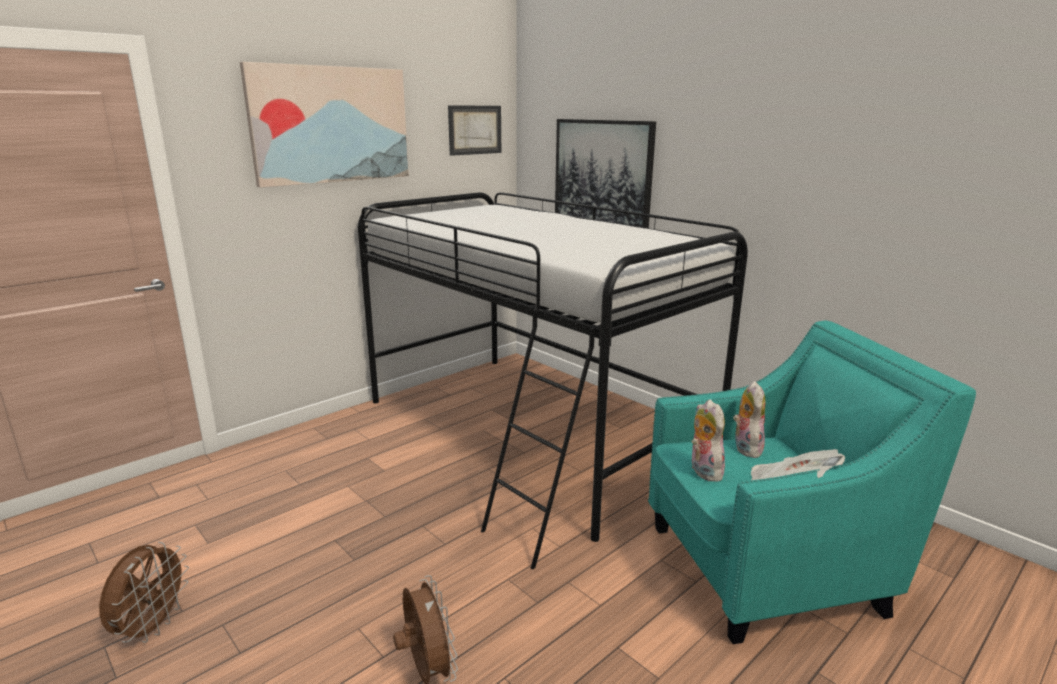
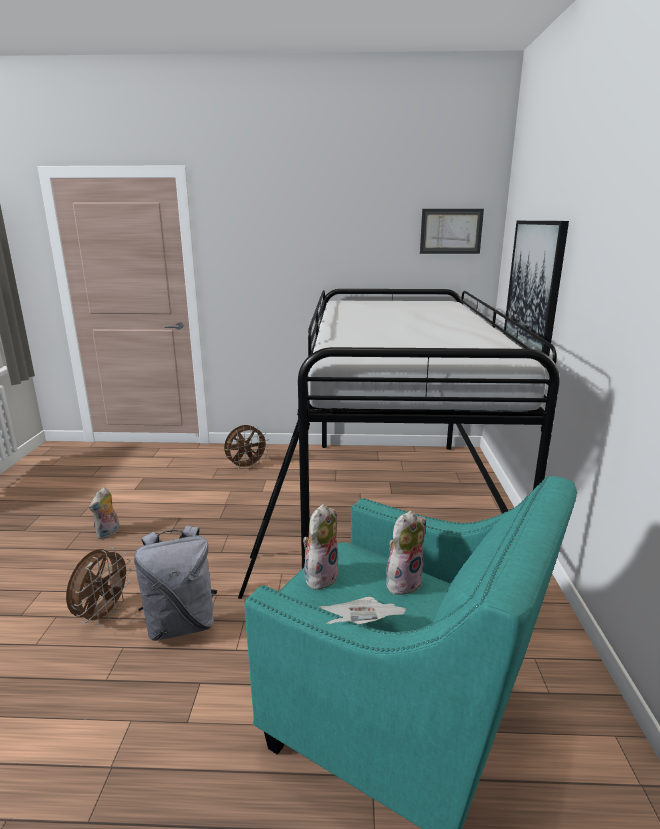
camera: 45 degrees right, 0 degrees up
brown fan [99,542,189,643] -> brown fan moved to [224,425,269,470]
picture [240,62,409,187] -> none
none -> plush toy [89,487,120,539]
none -> grey backpack [134,525,217,641]

